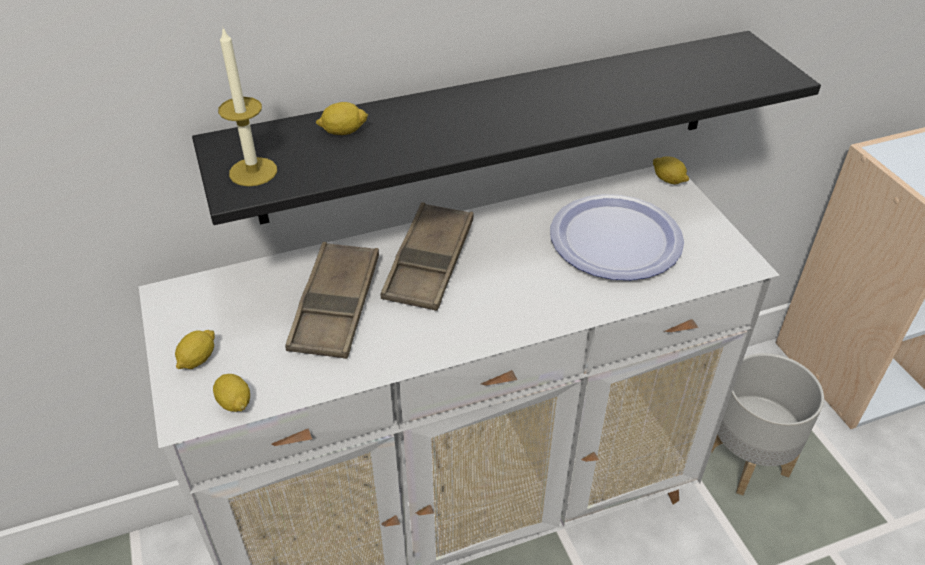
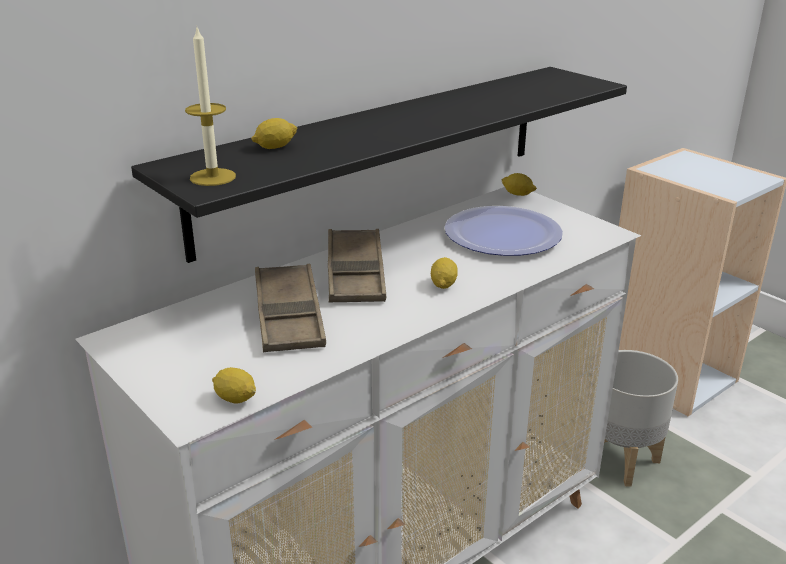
camera: 20 degrees left, 15 degrees down
lemon [175,330,215,369] -> lemon moved to [431,257,458,289]

